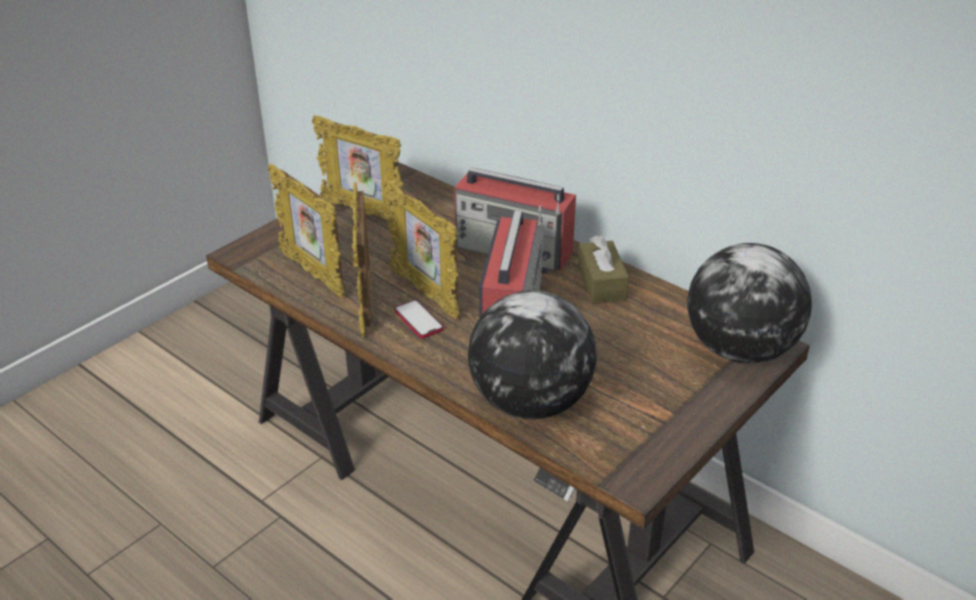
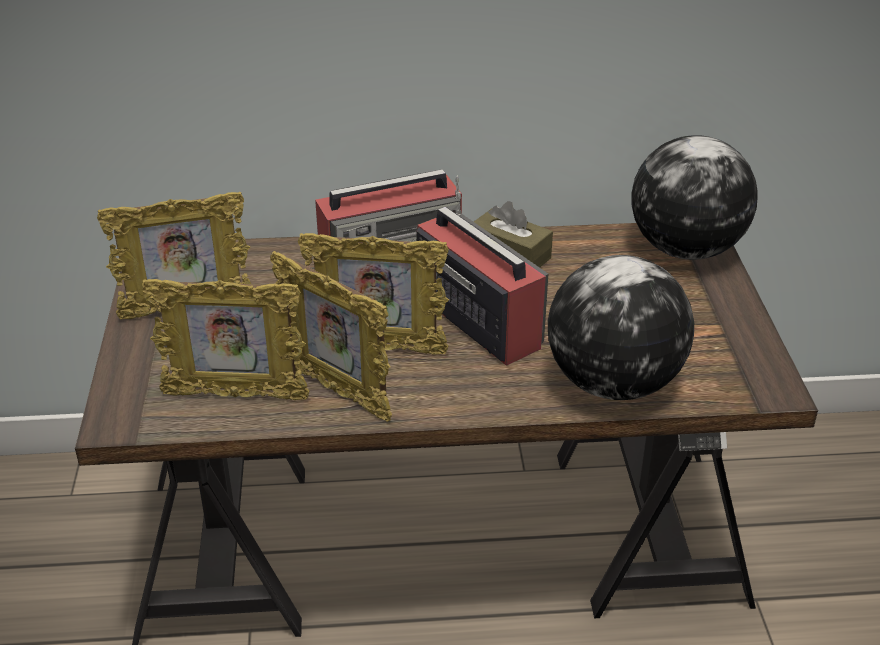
camera: 45 degrees left, 0 degrees up
phone [394,300,444,338] -> none

